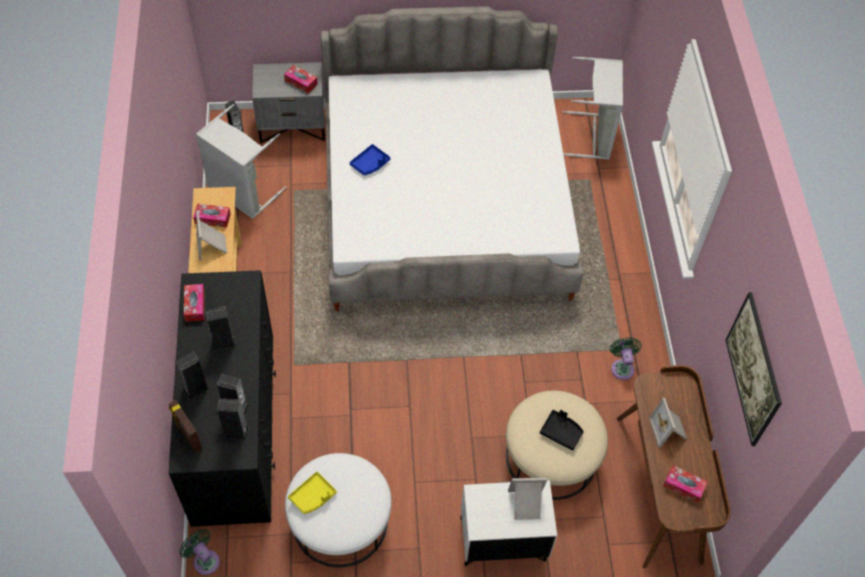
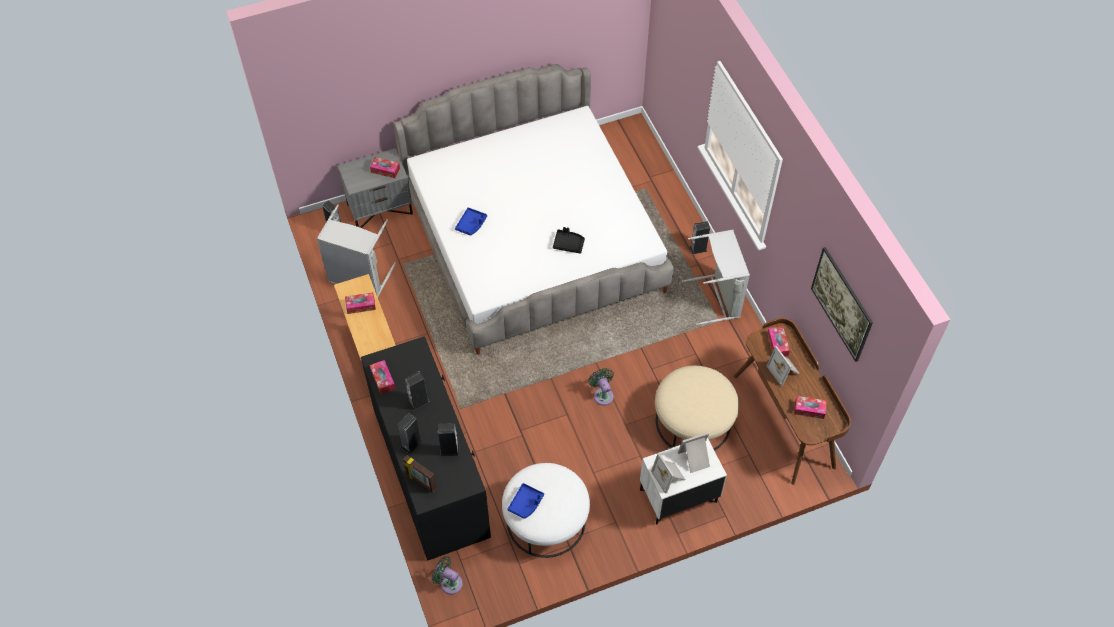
camera: 15 degrees left, 0 degrees up
picture frame [197,212,227,260] -> picture frame moved to [651,453,686,494]
speaker [217,398,249,439] -> speaker moved to [690,221,710,254]
yellow tray [288,472,337,514] -> blue tray [507,483,544,519]
black tray [540,410,584,451] -> black tray moved to [553,227,585,254]
grey laundry basket [562,57,623,160] -> grey laundry basket moved to [682,230,750,325]
green fan [610,337,642,380] -> green fan moved to [588,368,614,405]
none -> tissue box [767,327,790,356]

